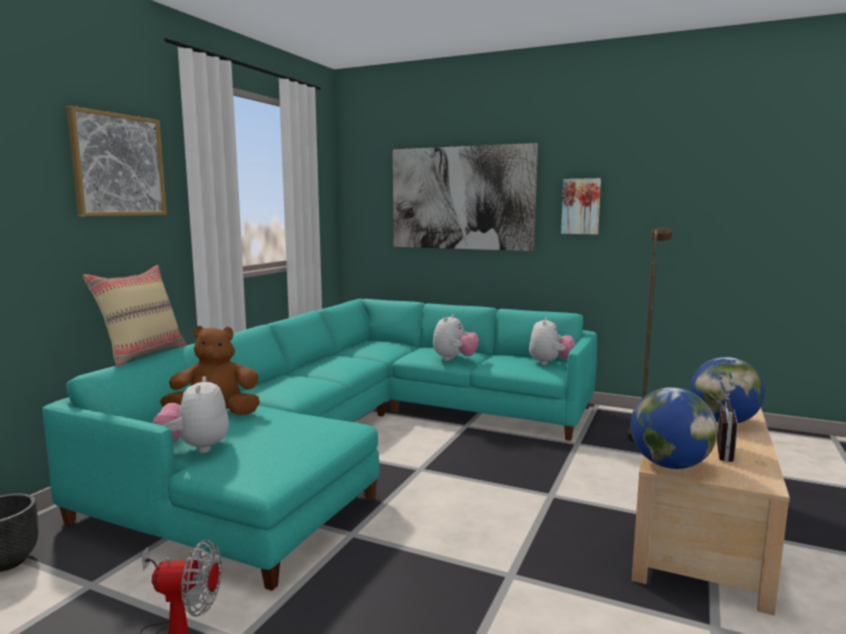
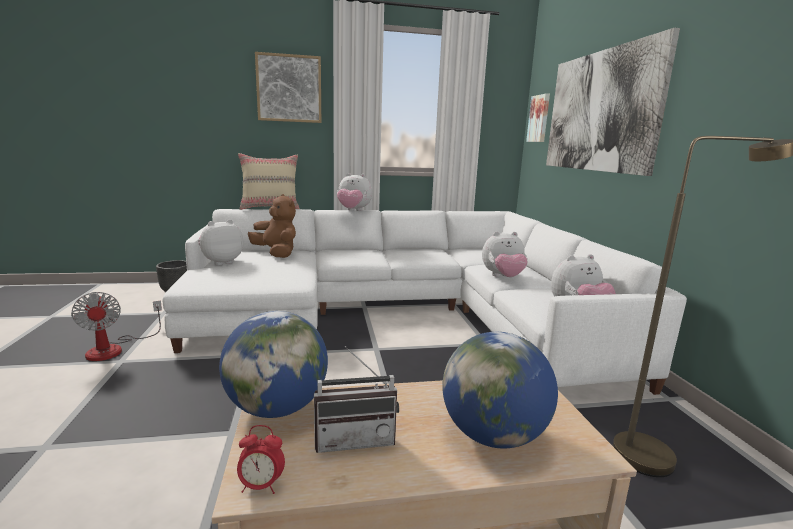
camera: 55 degrees right, 5 degrees up
turquoise sofa [42,299,597,591] -> white sofa [162,209,687,395]
picture [561,178,601,234] -> picture moved to [526,93,550,142]
none -> alarm clock [237,425,285,494]
none -> plush toy [337,173,372,211]

